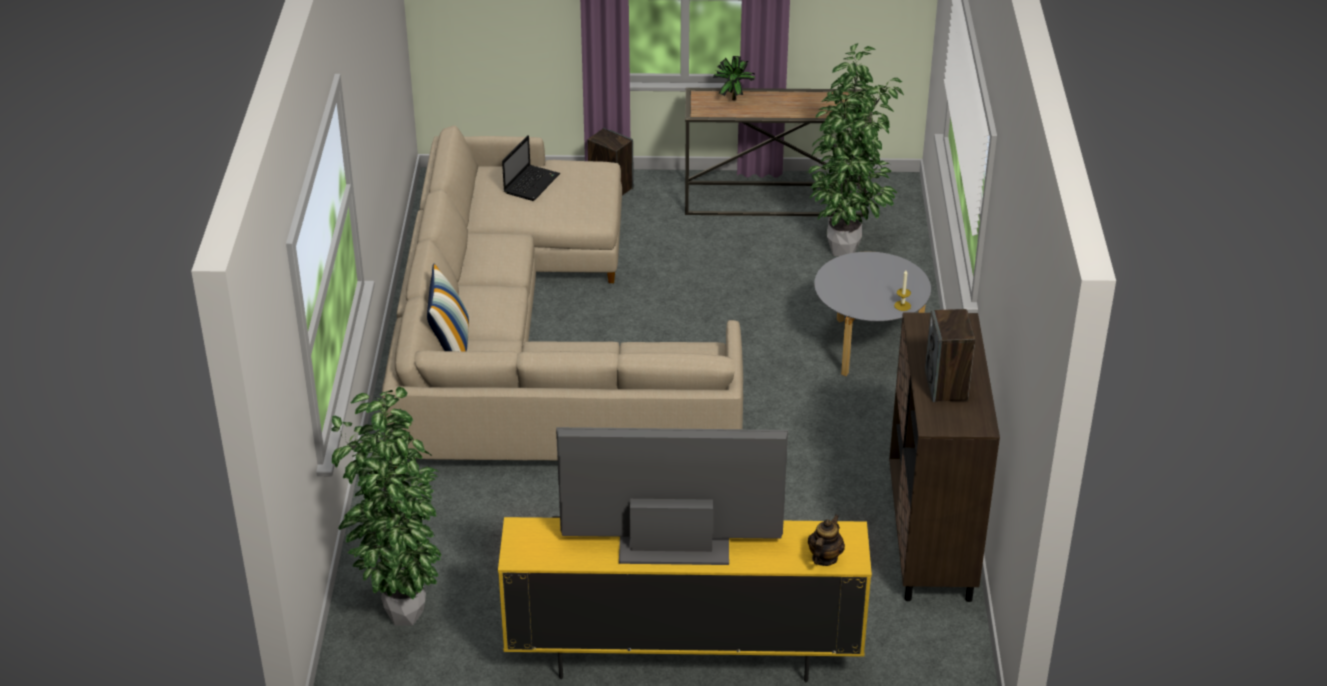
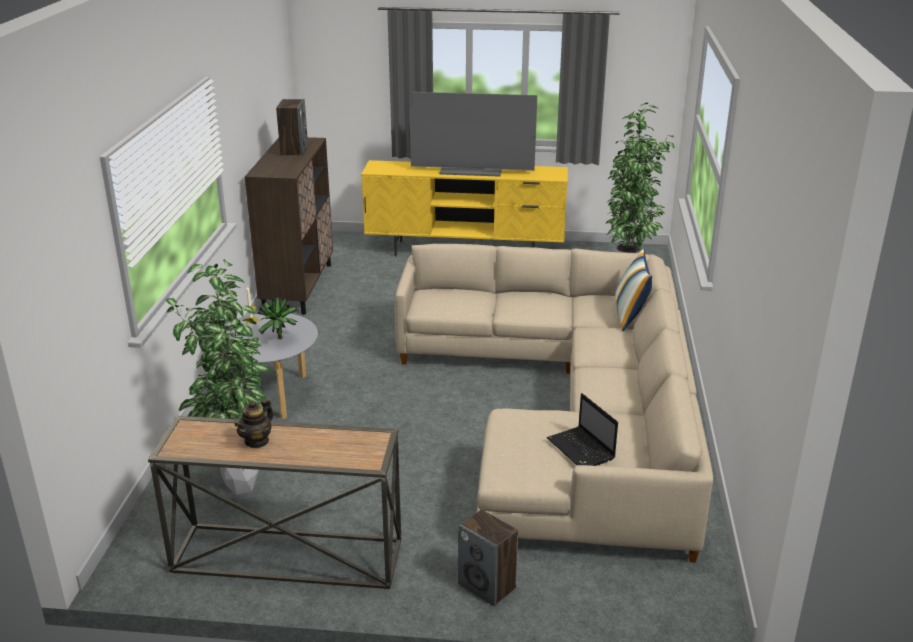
camera: 175 degrees left, 10 degrees down
laptop [502,135,560,201] -> laptop turned 60 degrees counterclockwise [547,393,618,466]
potted plant [713,56,755,100] -> potted plant moved to [257,297,298,340]
teapot [808,514,845,566] -> teapot moved to [235,398,273,448]

